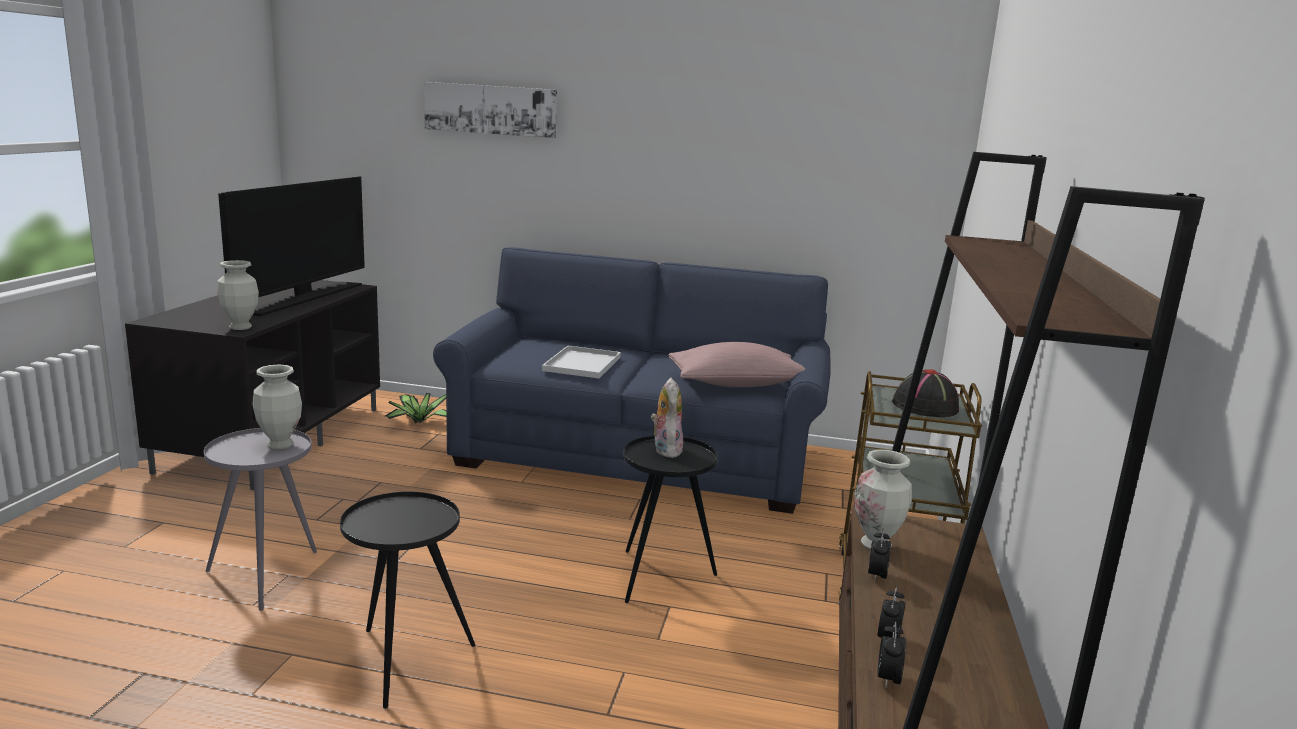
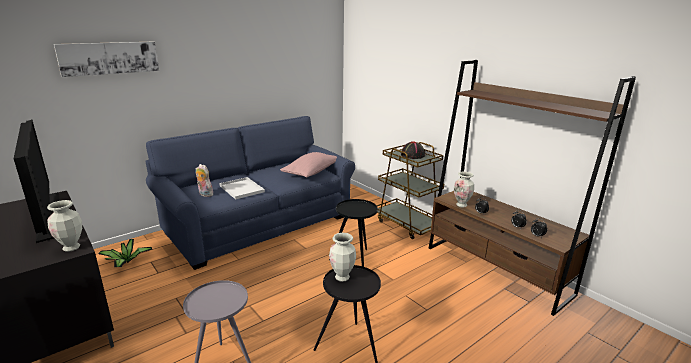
camera: 50 degrees left, 5 degrees up
vase [253,364,302,449] -> vase moved to [329,233,356,282]
plush toy [651,378,683,458] -> plush toy moved to [195,164,213,197]

